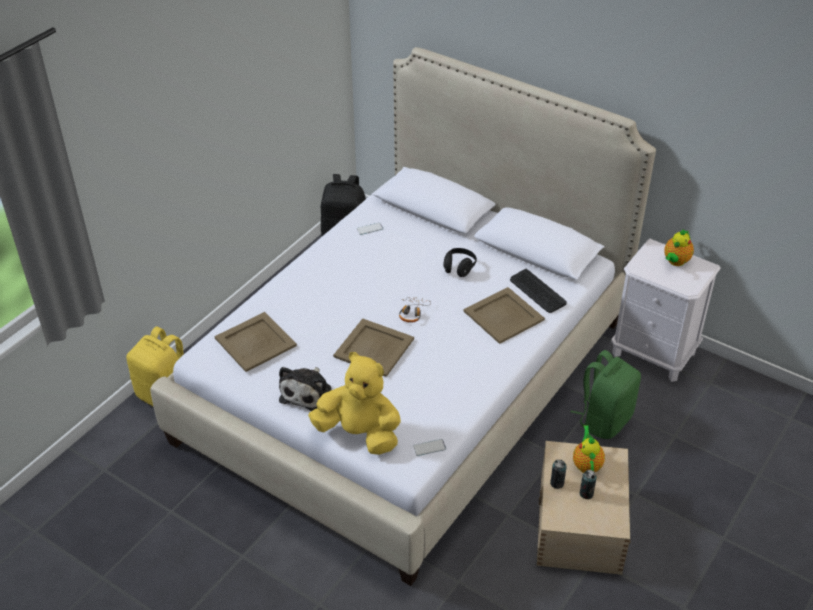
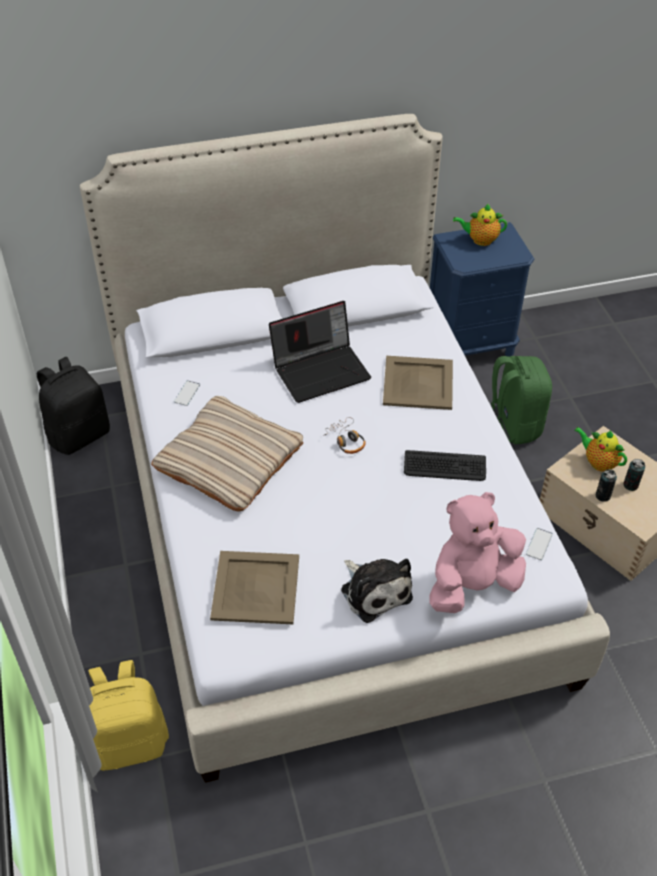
camera: 50 degrees left, 5 degrees up
yellow plush toy [308,352,401,455] -> pink plush toy [429,492,526,613]
beige tray [333,318,414,377] -> none
black headphones [443,248,477,277] -> laptop [269,301,371,403]
keyboard [510,269,567,313] -> keyboard moved to [404,450,486,481]
white nightstand [611,239,721,382] -> blue nightstand [430,222,534,357]
teapot [665,229,694,266] -> teapot turned 105 degrees clockwise [453,204,507,246]
none -> beige pillow [151,396,303,511]

